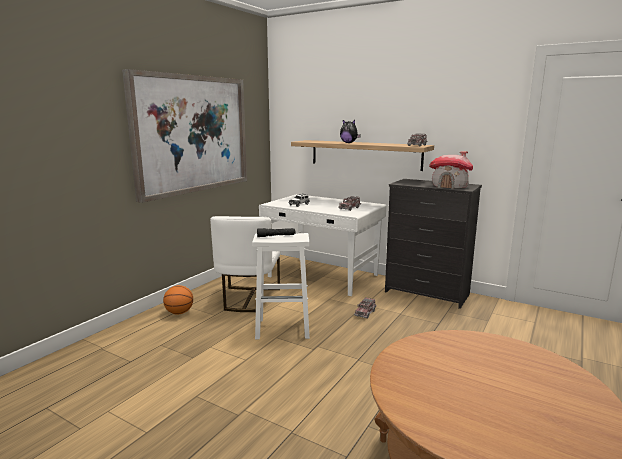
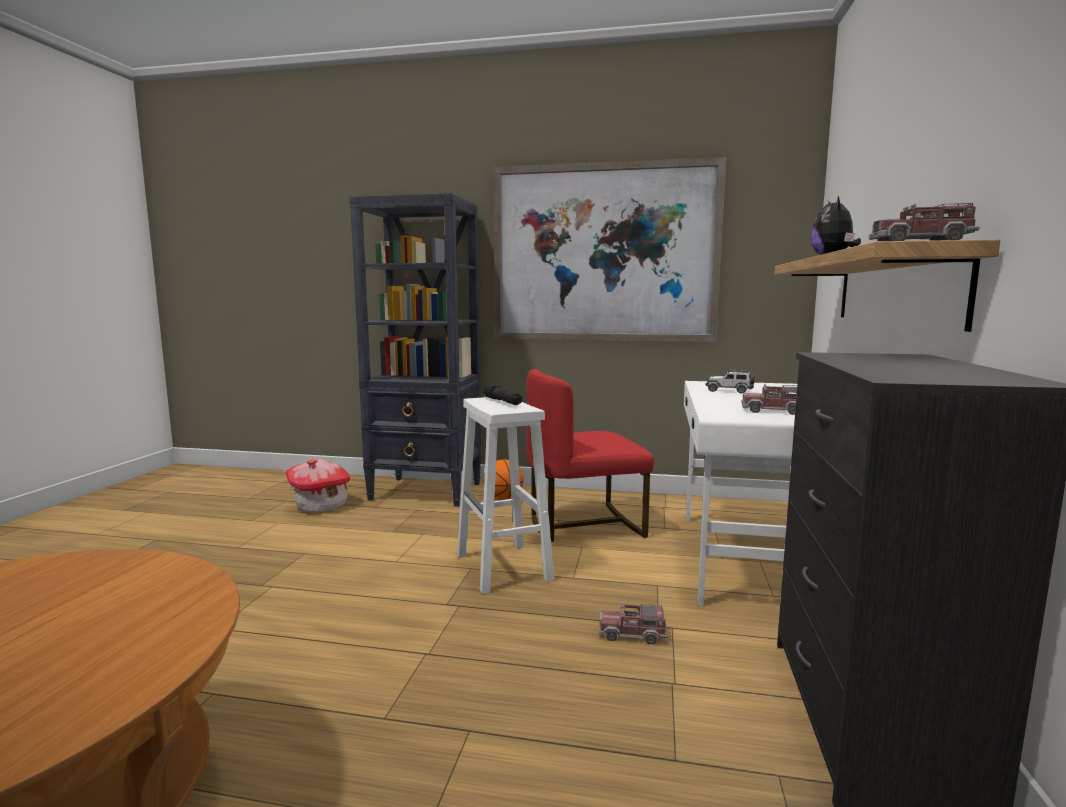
camera: 70 degrees right, 5 degrees down
white chair [210,216,281,312] -> red chair [526,369,654,542]
toy house [429,151,473,189] -> toy house moved to [285,459,350,513]
none -> black bookcase [349,193,481,507]

